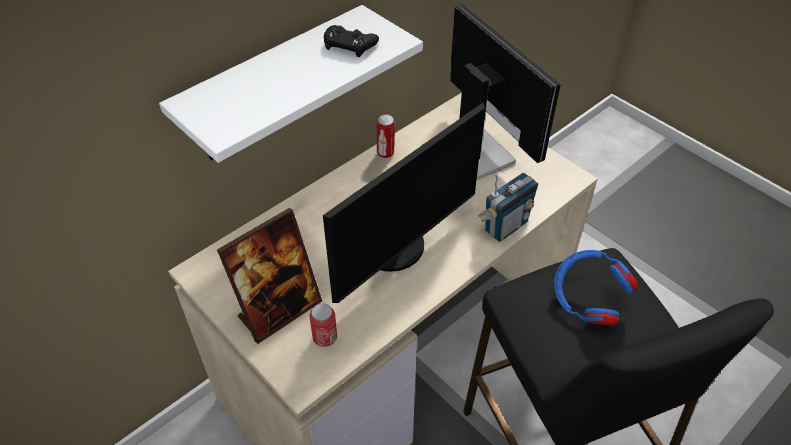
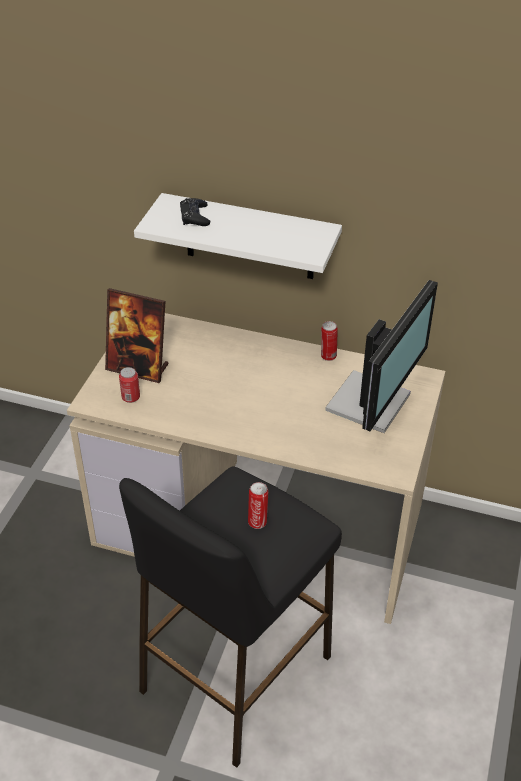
camera: 60 degrees right, 5 degrees down
monitor [323,103,485,303] -> none
black game controller [324,25,379,57] -> black game controller moved to [180,198,210,226]
radio [478,173,538,242] -> none
blue headphones [554,250,639,325] -> can [248,482,268,529]

